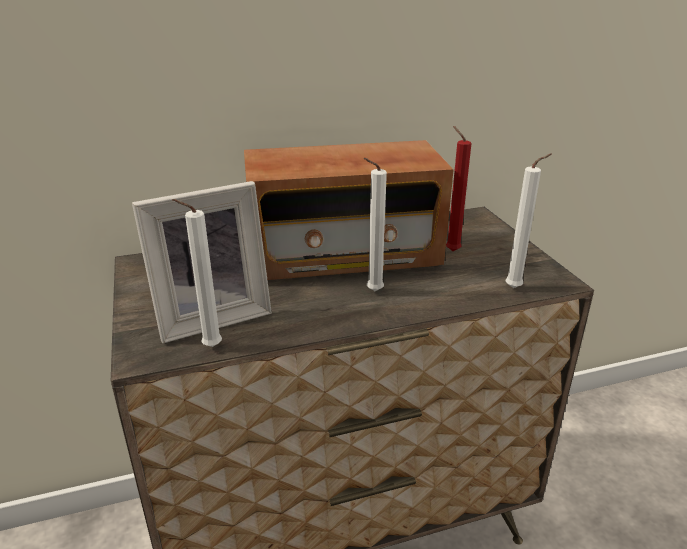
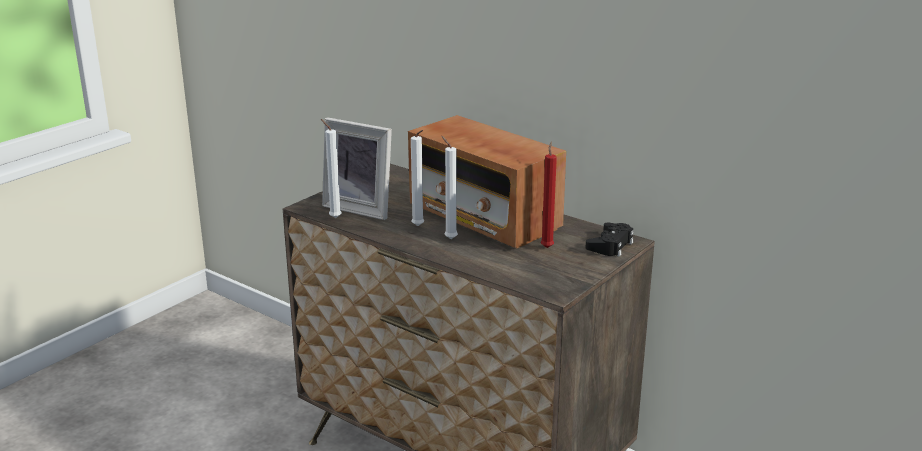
camera: 55 degrees right, 5 degrees down
white candle [506,153,552,288] -> white candle moved to [411,130,424,226]
none -> black game controller [585,223,634,257]

